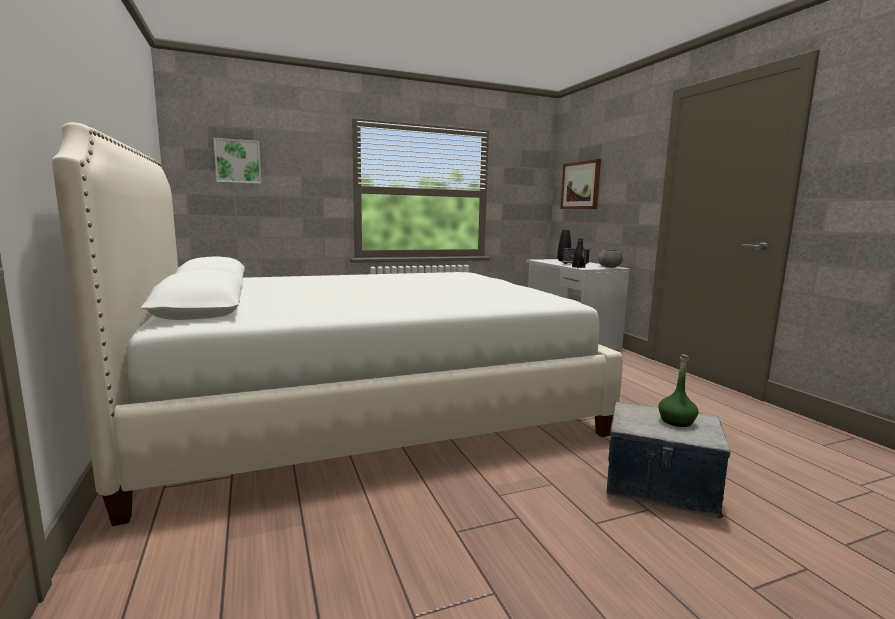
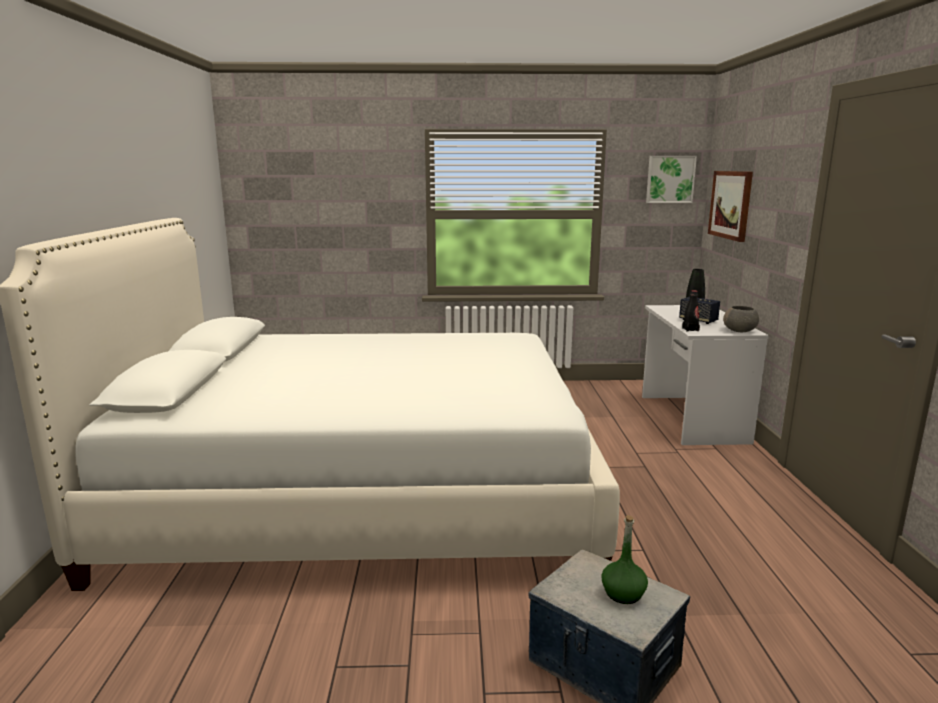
camera: 20 degrees right, 5 degrees up
picture [214,138,261,184] -> picture moved to [646,156,697,203]

